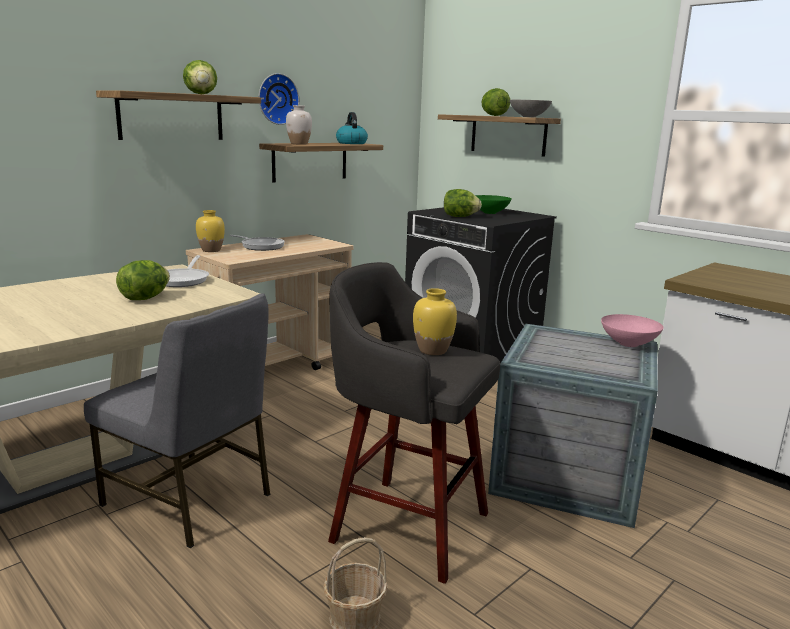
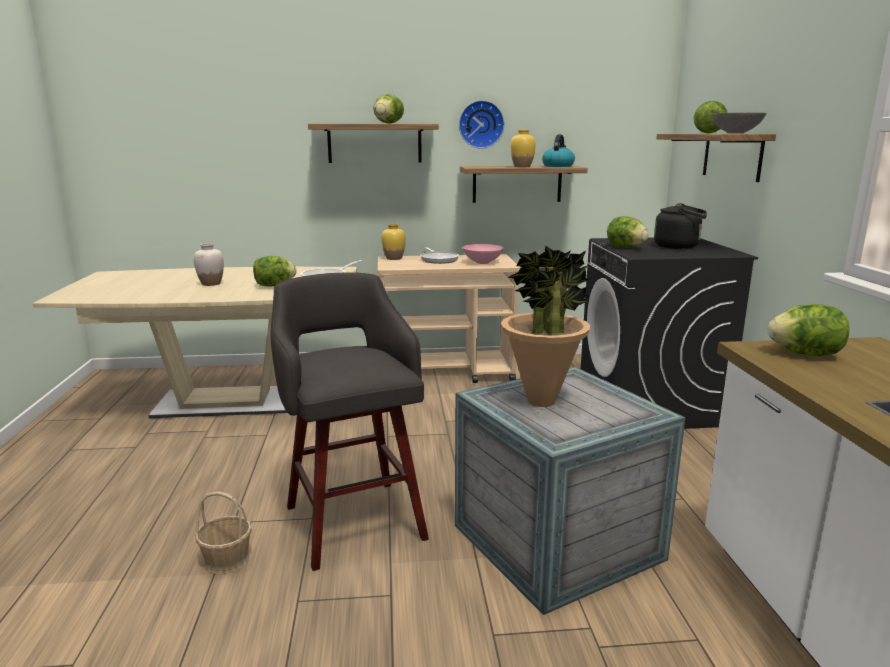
camera: 40 degrees right, 0 degrees up
grey chair [84,293,270,548] -> none
white vase [286,105,312,145] -> white vase moved to [194,243,224,286]
yellow vase [413,288,457,355] -> yellow vase moved to [511,130,536,167]
green bowl [475,195,512,214] -> black kettle [654,203,707,249]
pink bowl [601,314,664,347] -> pink bowl moved to [462,244,504,264]
none -> potted plant [501,246,590,407]
none -> lettuce [768,304,850,356]

